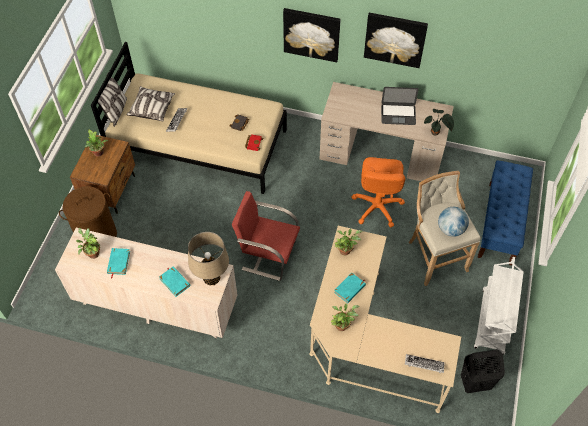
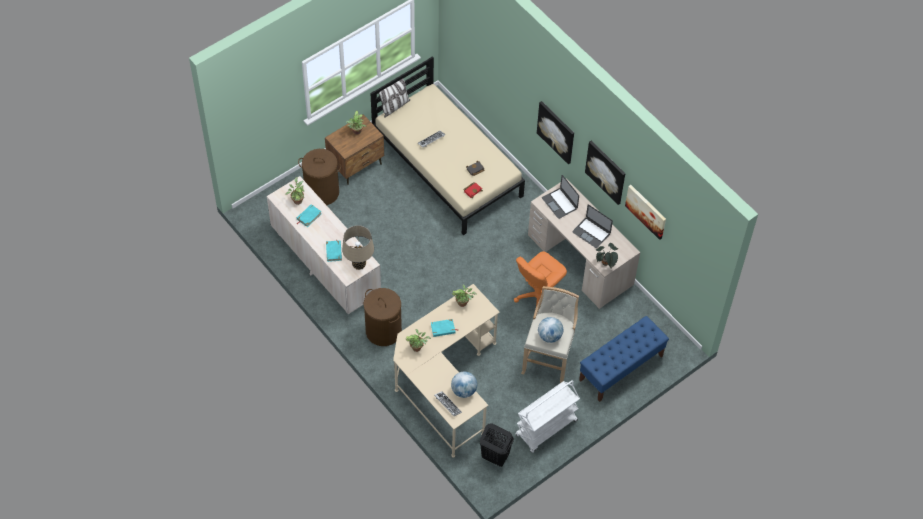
camera: 35 degrees right, 0 degrees up
pillow [126,86,175,121] -> none
red chair [232,191,300,281] -> none
none -> brown laundry basket [364,288,402,346]
none -> globe [451,371,477,398]
none -> laptop [542,175,579,219]
none -> picture [625,185,666,240]

